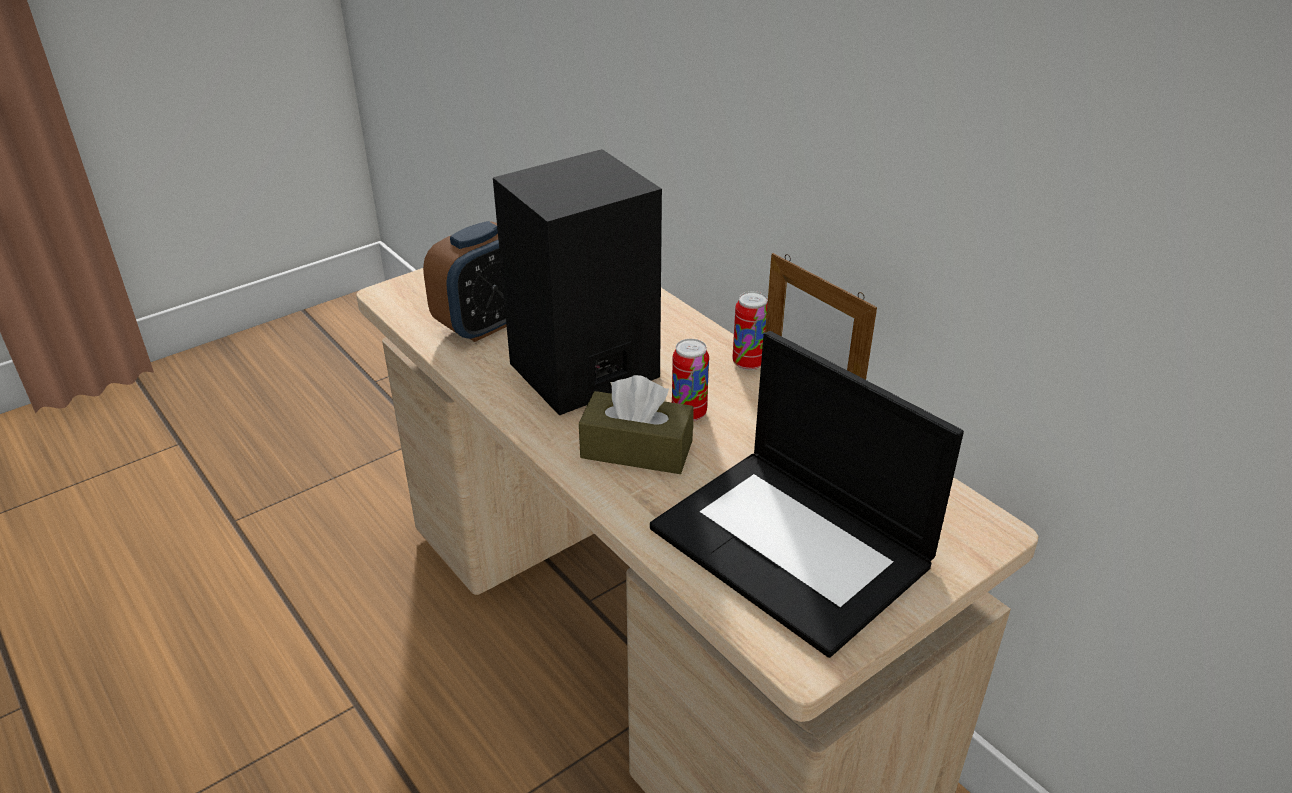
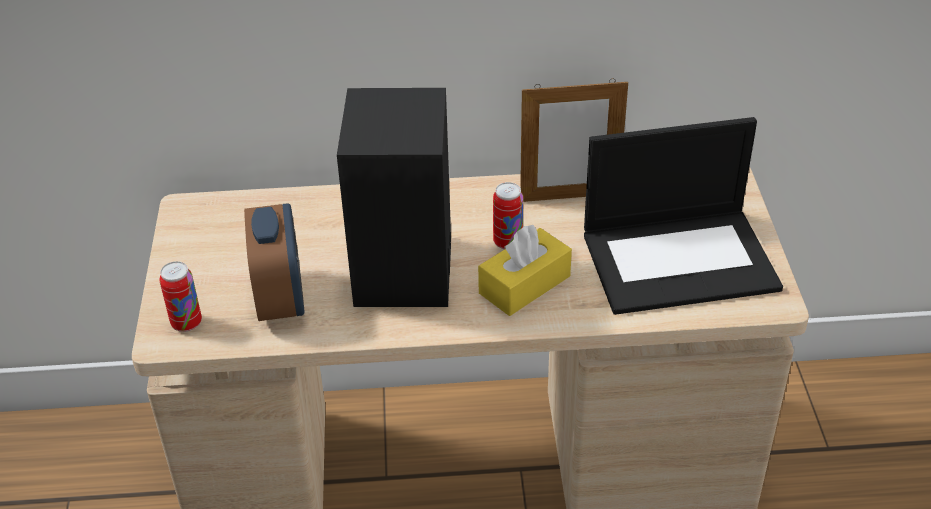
camera: 55 degrees left, 5 degrees up
brown tissue box [579,375,694,474] -> yellow tissue box [478,225,572,316]
can [732,291,768,370] -> can moved to [159,261,202,332]

